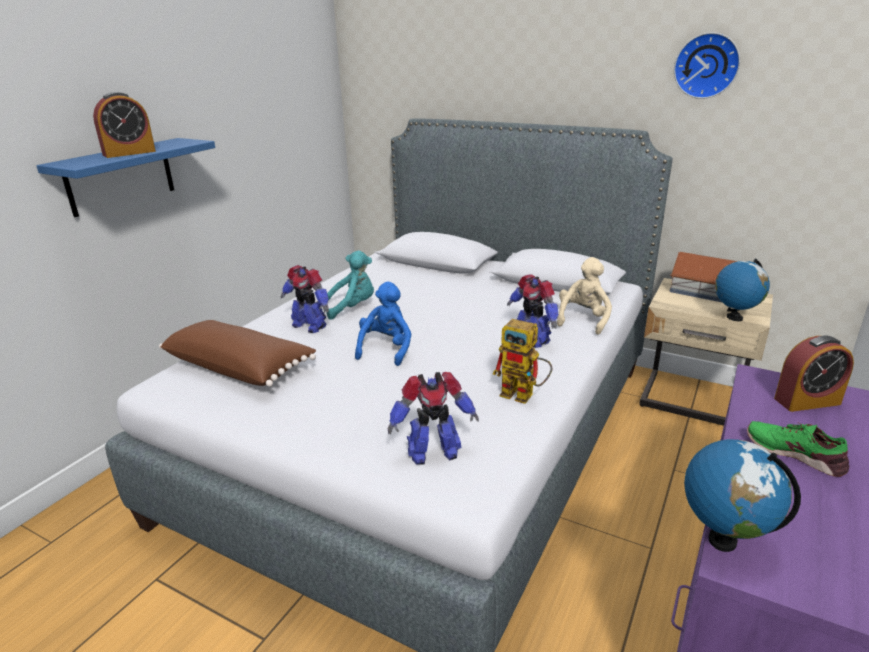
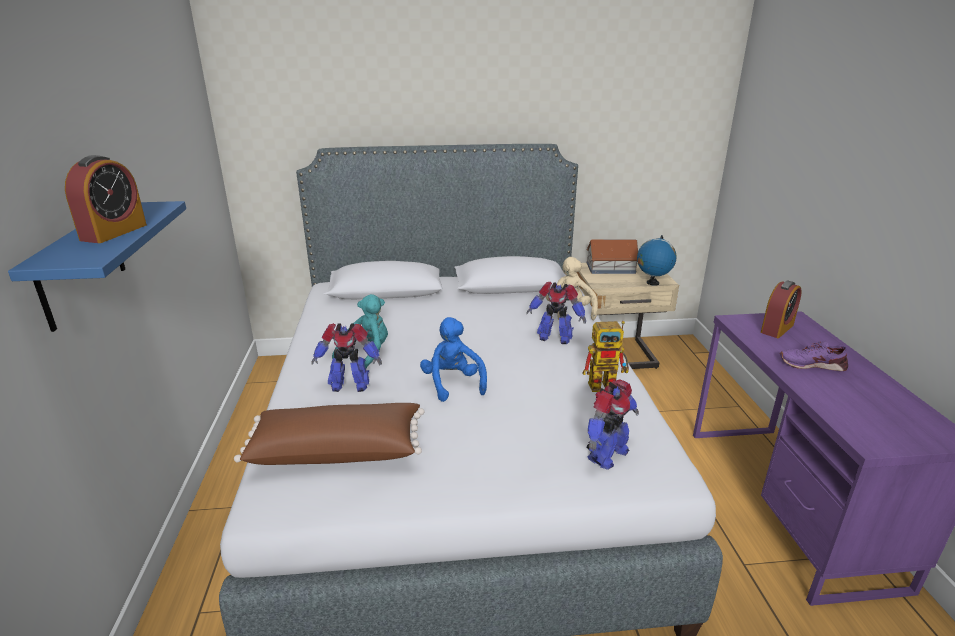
camera: 35 degrees left, 0 degrees up
wall clock [674,32,740,99] -> none
globe [684,439,801,552] -> none
green shoe [747,421,849,477] -> purple shoe [780,341,848,371]

